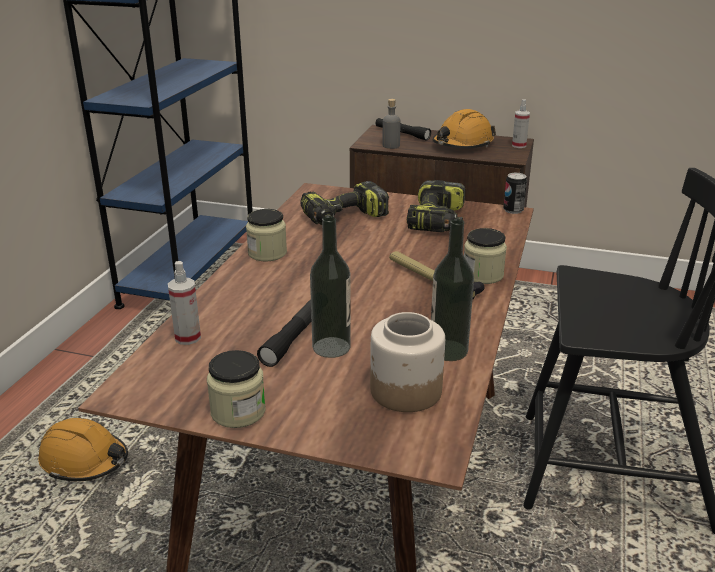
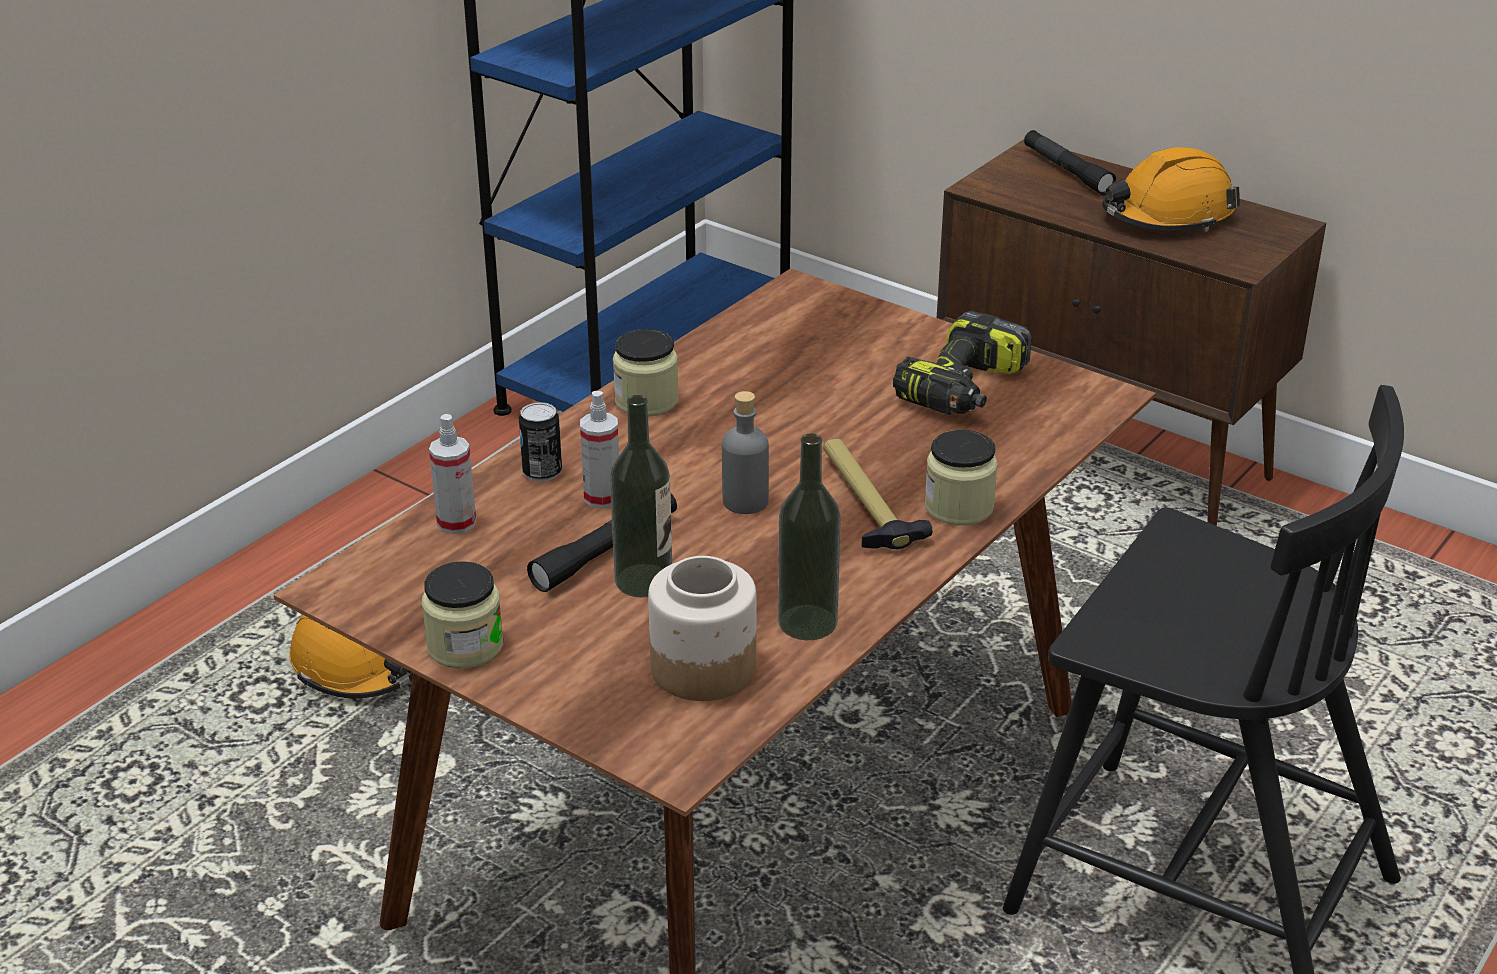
camera: 20 degrees right, 5 degrees up
power drill [300,181,389,225] -> none
grey bottle [383,99,400,149] -> grey bottle moved to [722,391,769,514]
can [503,173,527,214] -> can moved to [519,402,562,482]
spray bottle [512,100,530,148] -> spray bottle moved to [580,391,619,509]

